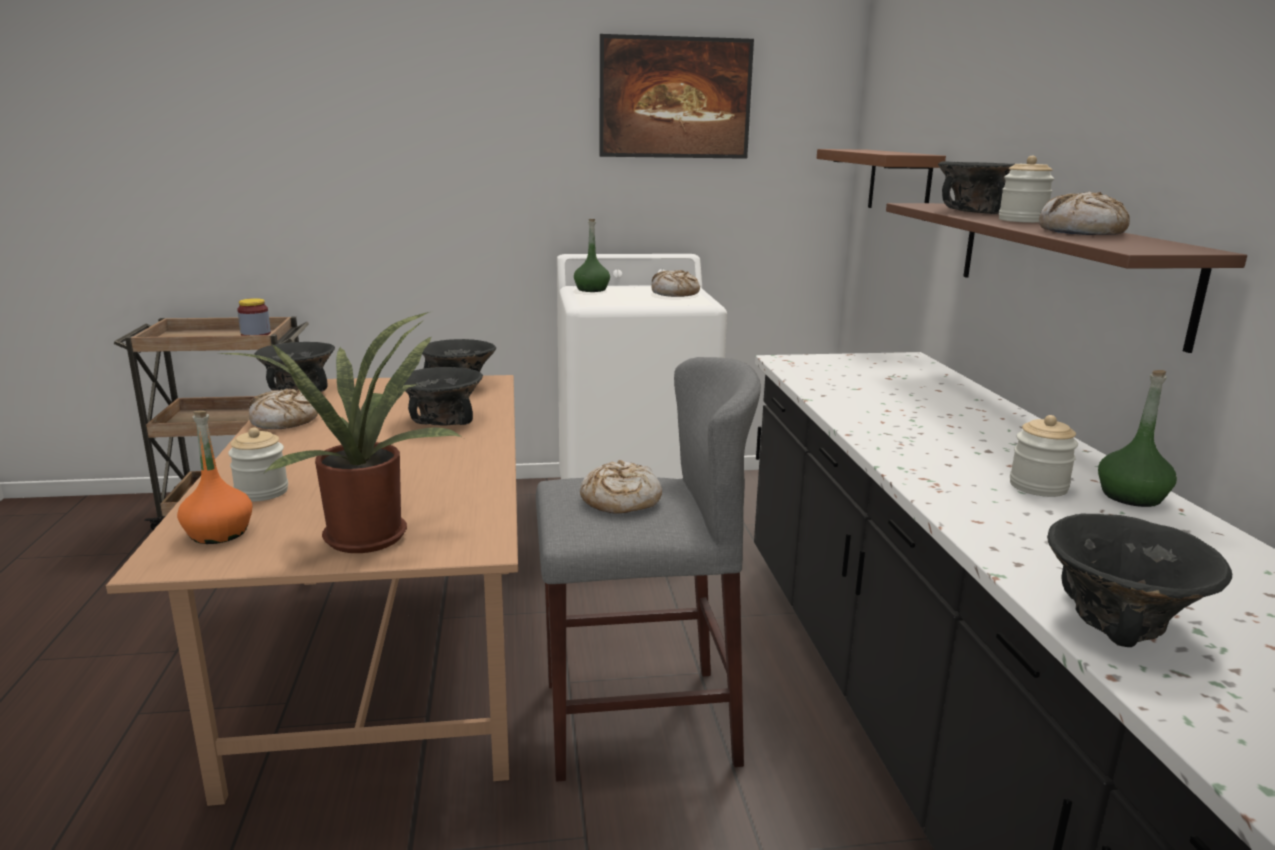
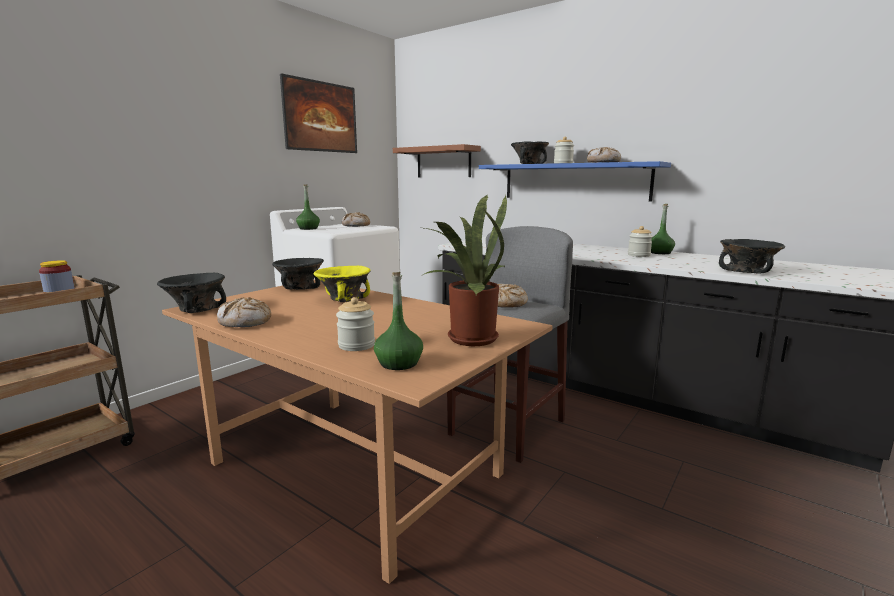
camera: 45 degrees left, 5 degrees down
orange bottle [177,411,253,544] -> green bottle [374,272,423,370]
black bowl [404,367,483,425] -> yellow bowl [313,266,371,302]
brown shelf [886,203,1247,353] -> blue shelf [479,161,671,201]

